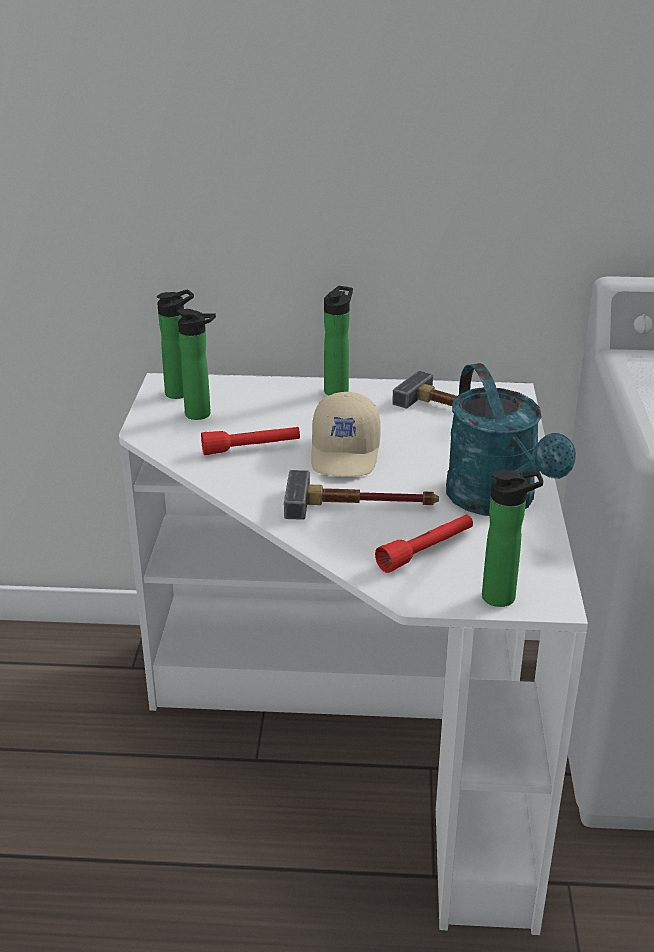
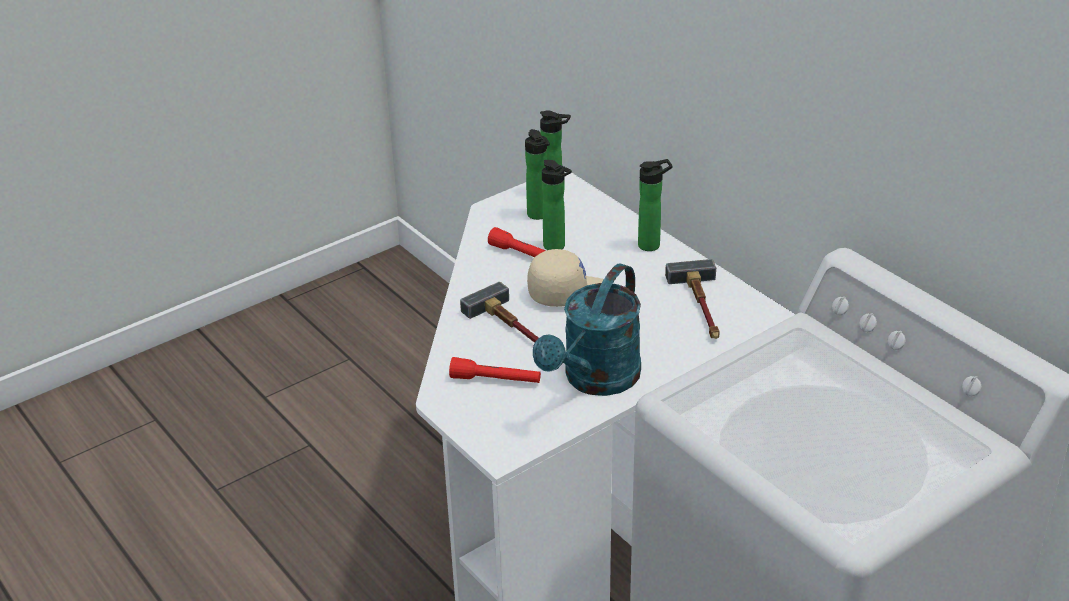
camera: 50 degrees right, 5 degrees up
beige cap [311,392,381,477] -> beige cap turned 150 degrees counterclockwise [527,249,604,307]
bottle [482,470,543,607] -> bottle moved to [542,160,572,250]

